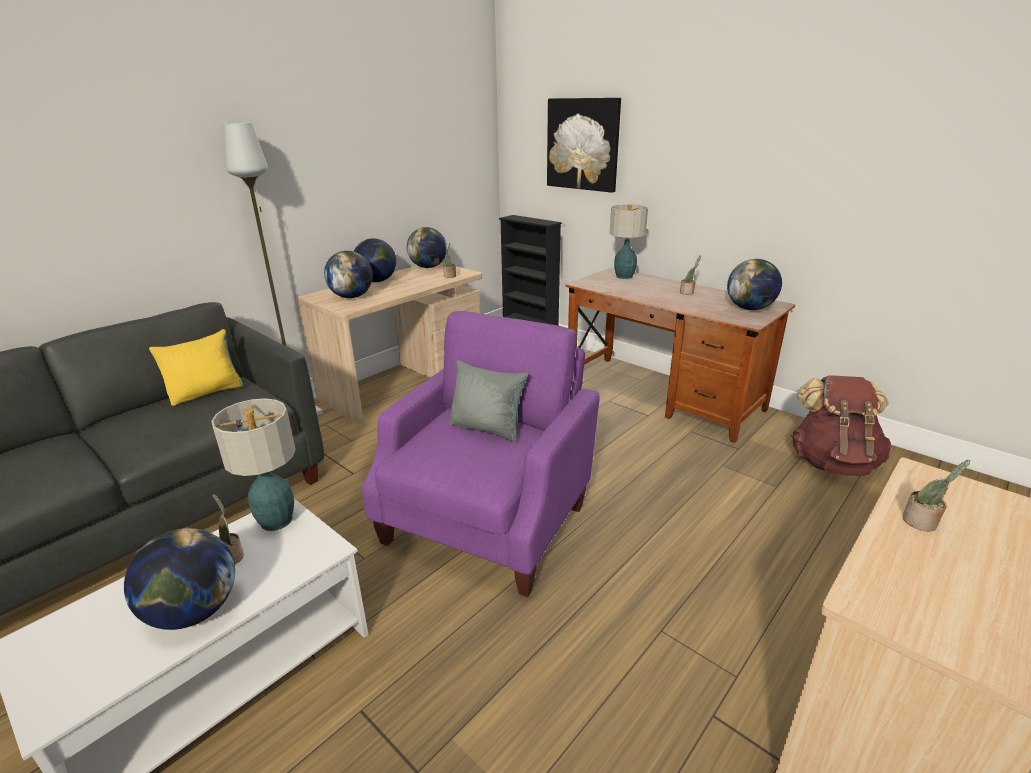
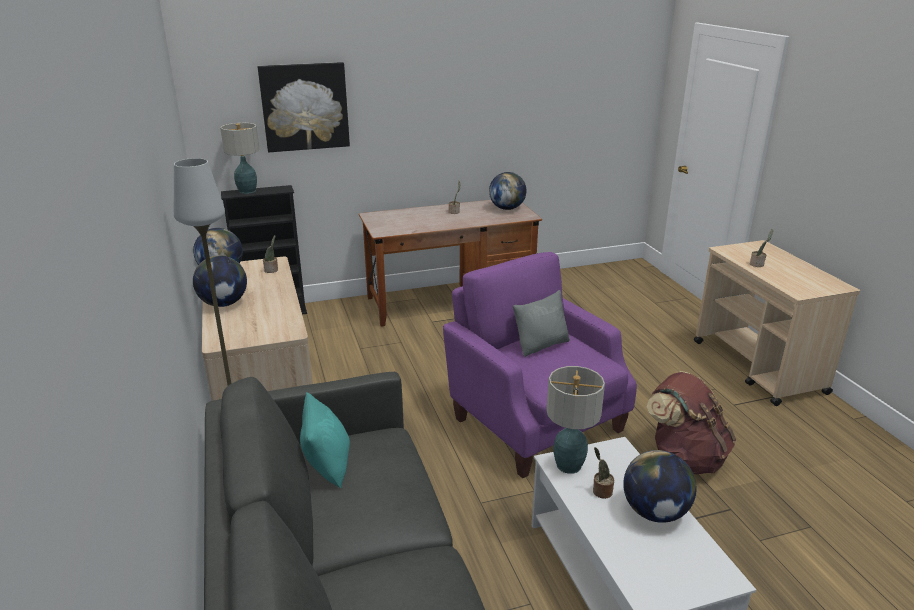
camera: 60 degrees left, 0 degrees up
yellow pillow [149,329,243,406] -> turquoise pillow [300,392,350,488]
globe [324,251,373,298] -> none
table lamp [610,204,648,279] -> table lamp moved to [220,123,259,194]
brown backpack [791,375,892,476] -> brown backpack moved to [647,371,736,474]

